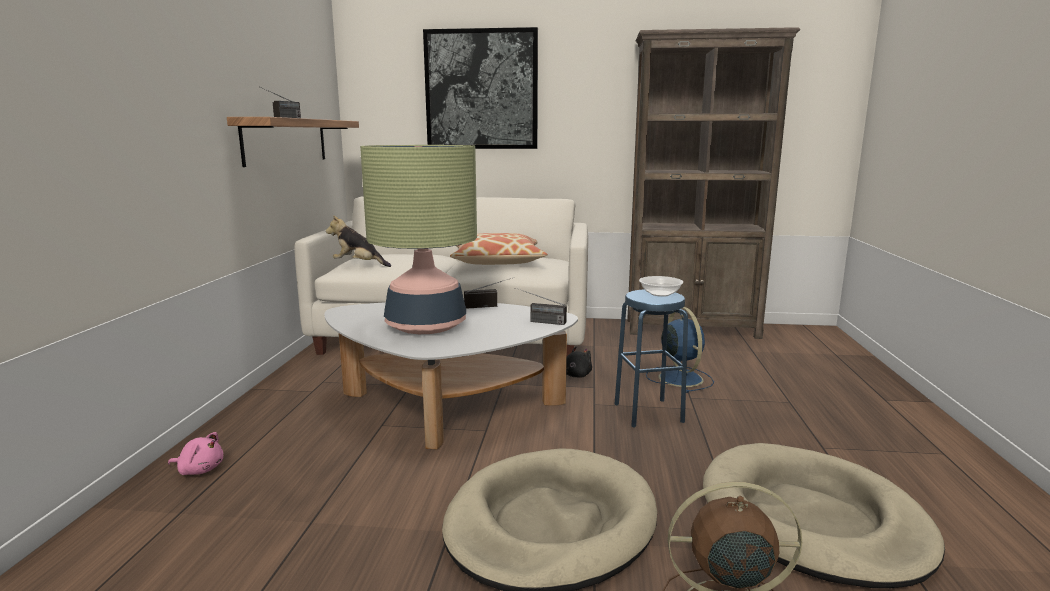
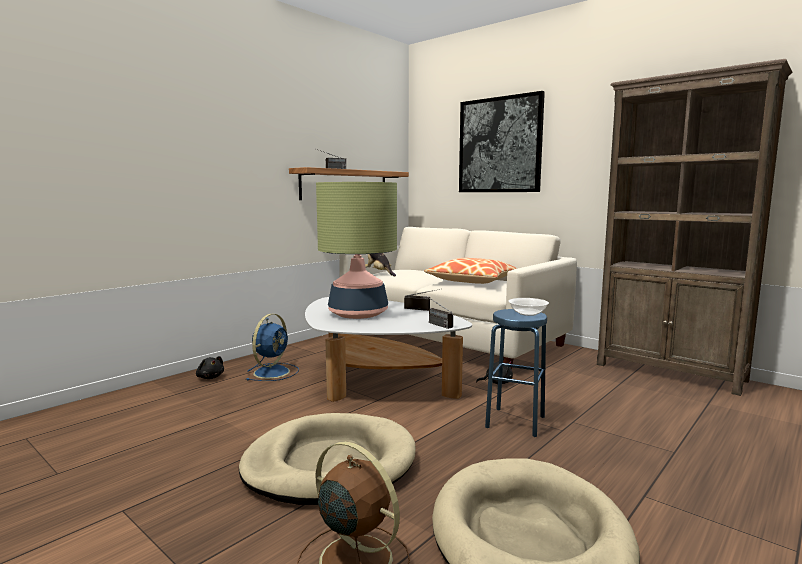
camera: 35 degrees right, 5 degrees down
pink plush toy [168,432,223,475] -> black plush toy [196,356,224,379]
blue fan [646,307,714,393] -> blue fan moved to [246,314,299,381]

